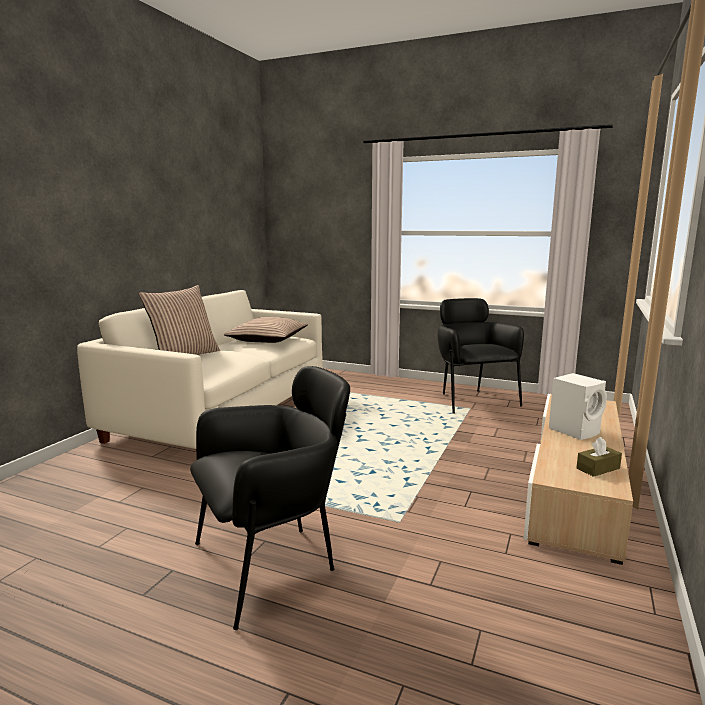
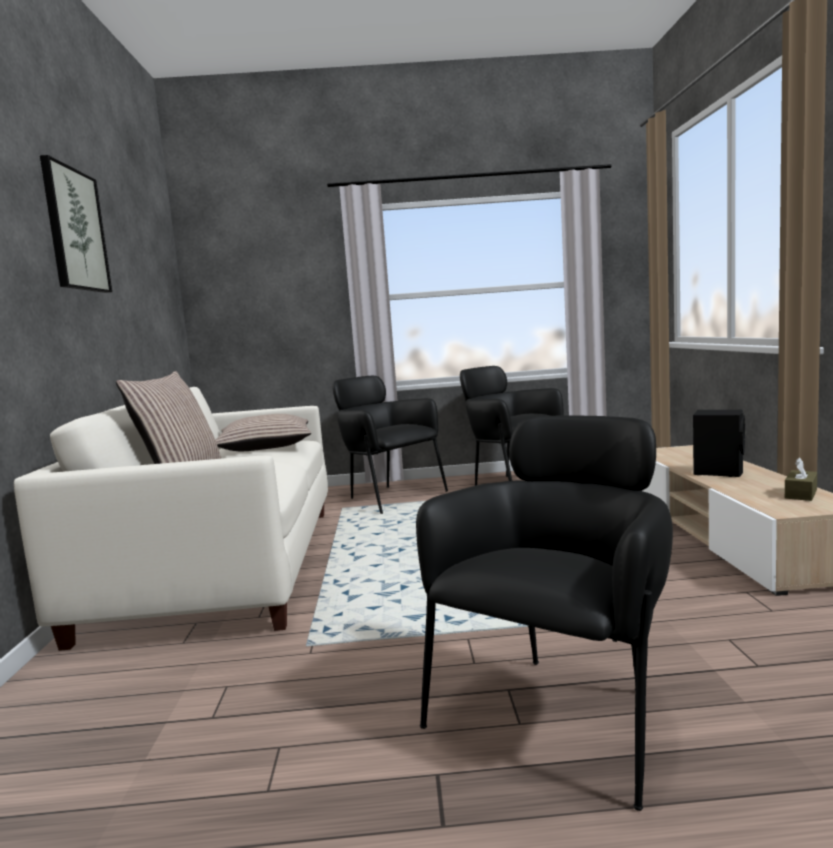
camera: 25 degrees left, 5 degrees down
white speaker [549,373,607,440] -> black speaker [693,409,745,477]
none -> picture [40,155,112,293]
none -> black armchair [332,376,448,514]

